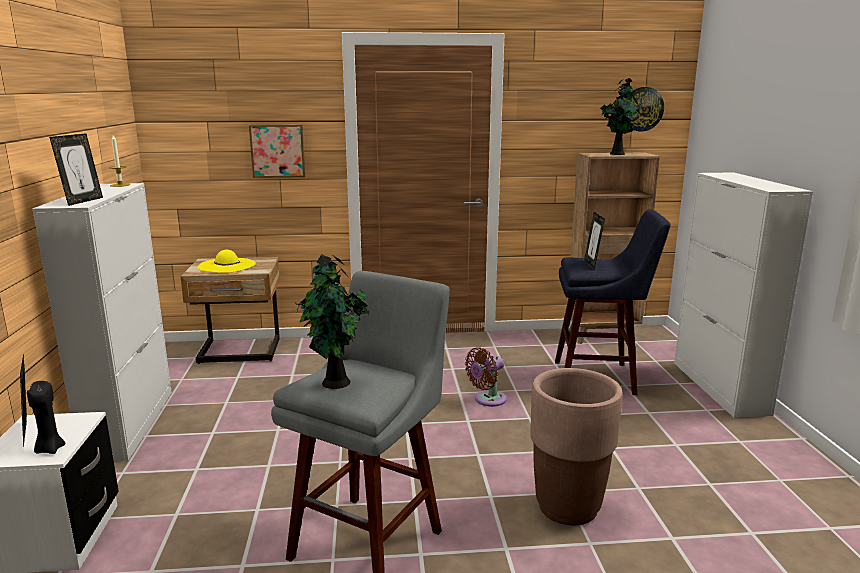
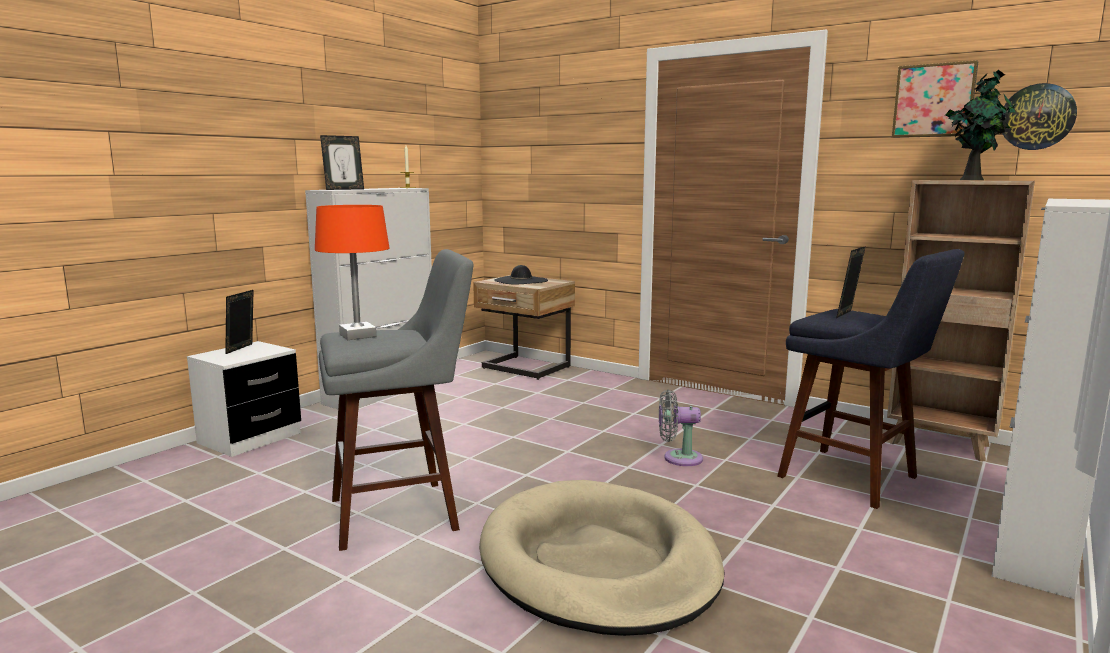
camera: 40 degrees right, 5 degrees down
black candle [27,381,65,454] -> none
yellow hat [198,249,256,273] -> black hat [494,265,548,285]
picture [249,124,305,178] -> picture moved to [892,60,979,138]
potted plant [295,254,370,389] -> orange table lamp [315,205,389,340]
brown fan [465,347,507,407] -> grey fan [659,390,703,466]
brown planter [530,368,623,525] -> beige dog bed [479,480,725,636]

